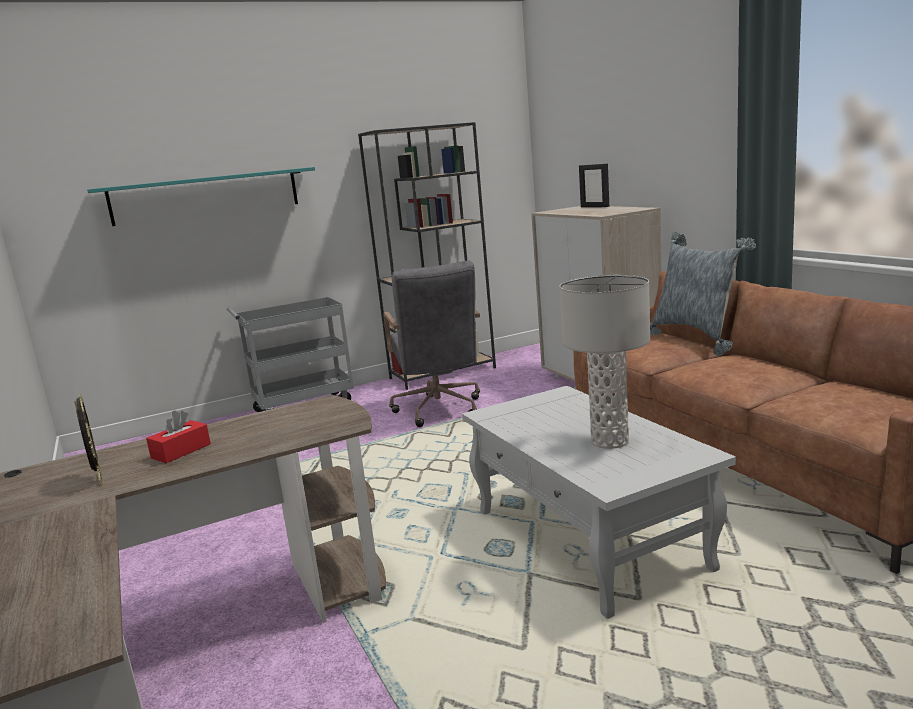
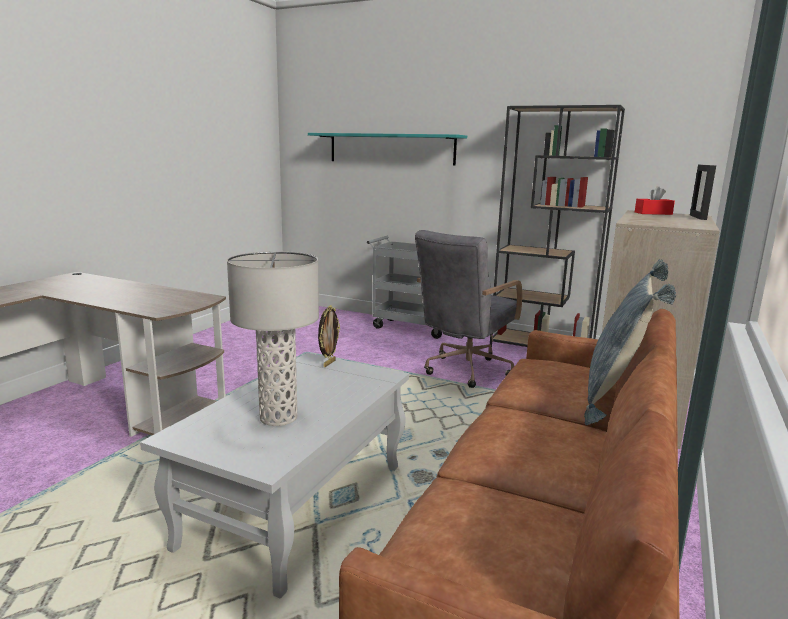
camera: 50 degrees right, 0 degrees up
picture frame [75,394,102,485] -> picture frame moved to [318,305,340,367]
red tissue box [146,411,211,463] -> red tissue box moved to [635,186,675,215]

